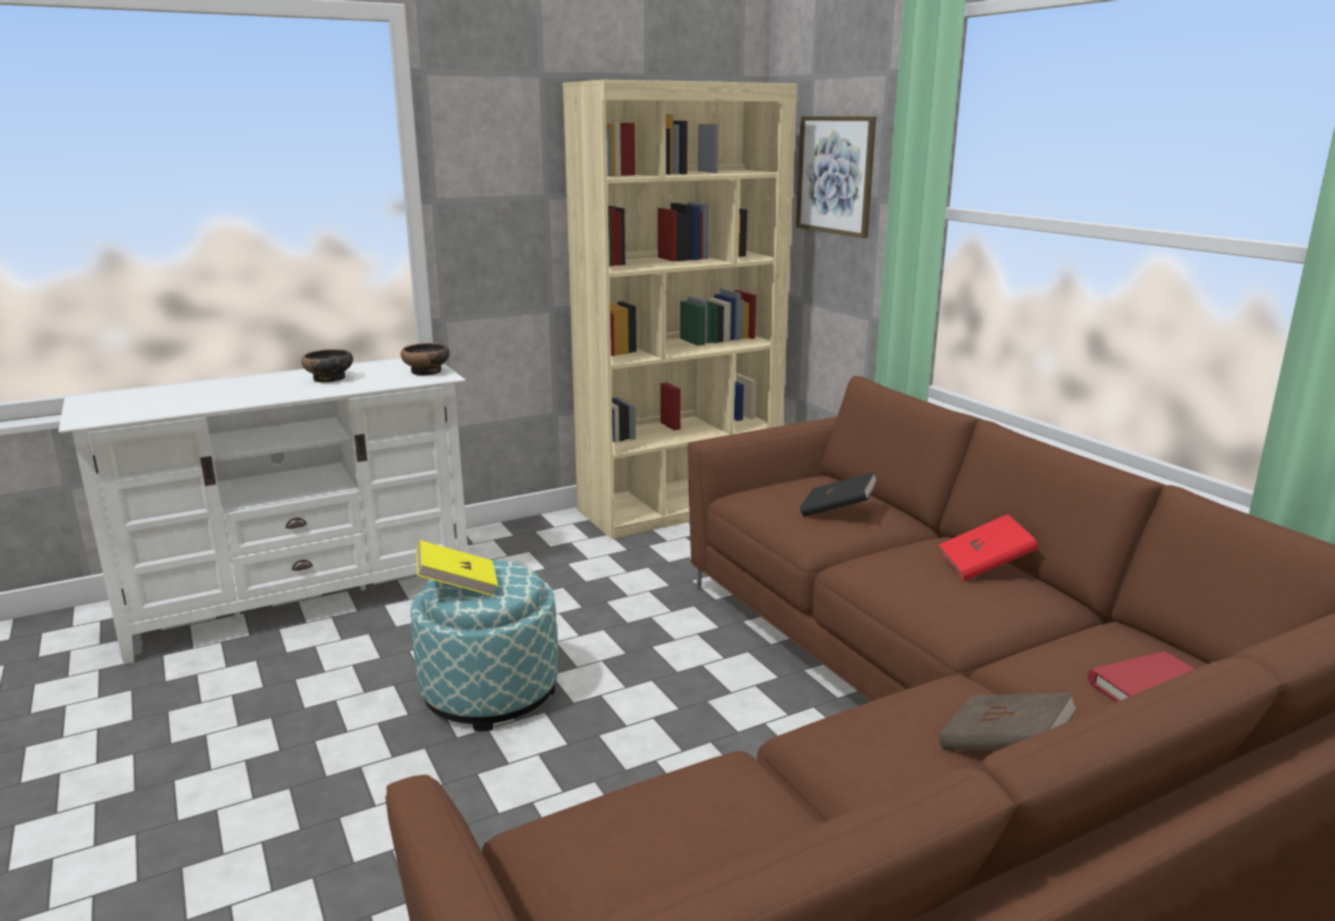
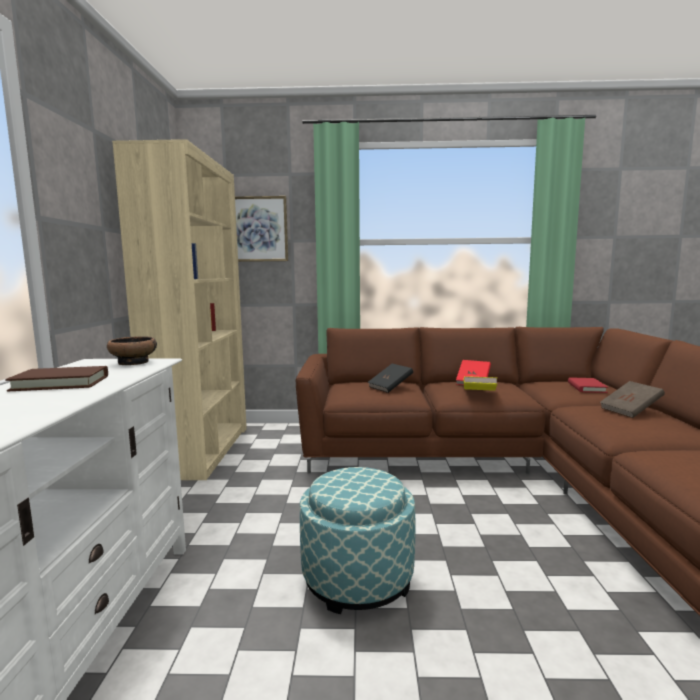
camera: 60 degrees left, 10 degrees down
bowl [301,349,353,382] -> brown book [5,366,108,391]
yellow book [416,540,498,596] -> yellow book moved to [463,376,497,391]

